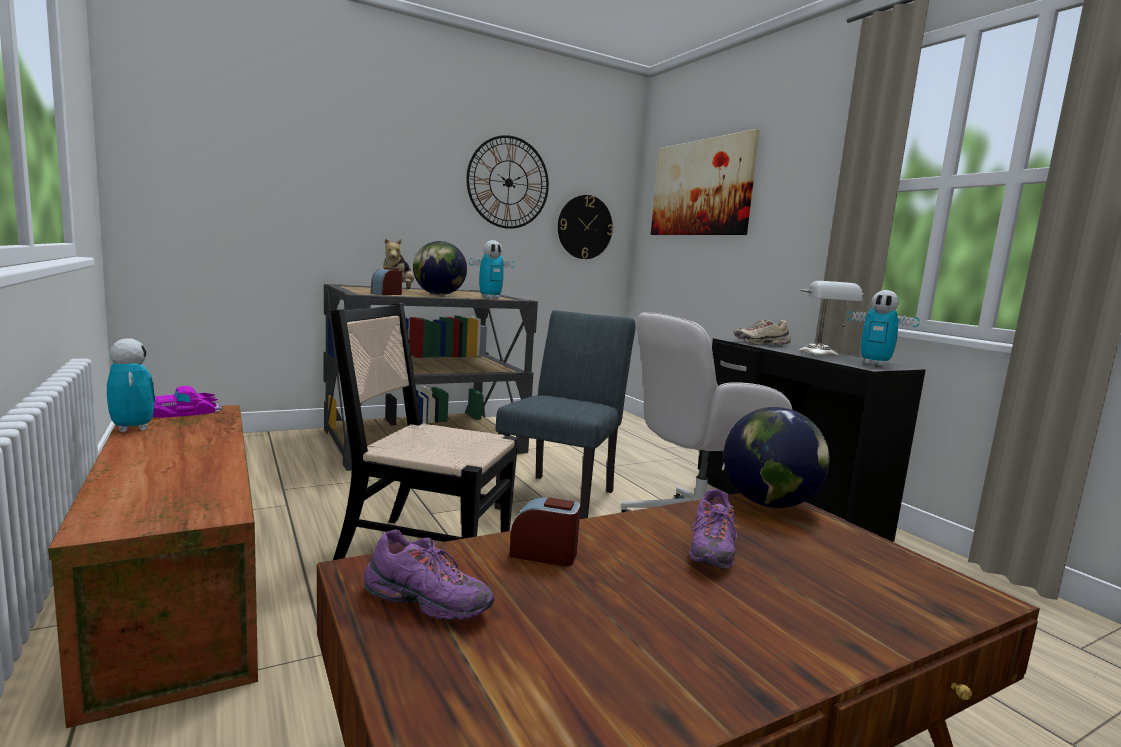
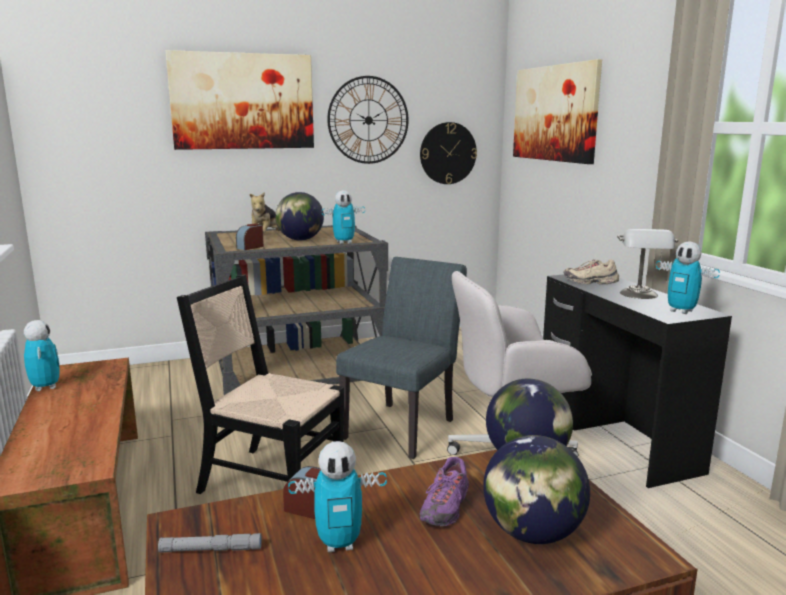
camera: 10 degrees right, 5 degrees up
toy car [152,386,223,418] -> none
purple shoe [364,530,495,620] -> grey flashlight [158,533,262,553]
none -> picture [166,50,314,150]
none -> toy robot [288,441,387,552]
none -> globe [483,435,590,544]

